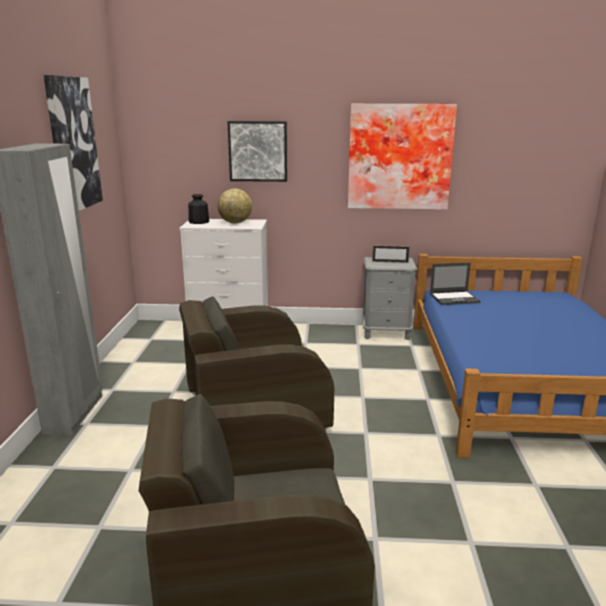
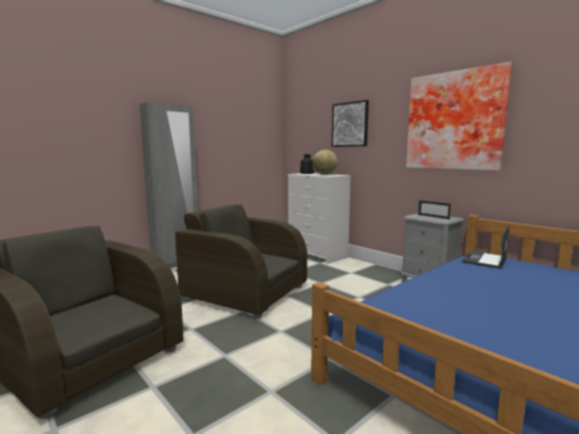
camera: 45 degrees right, 10 degrees down
picture [43,75,103,211] -> none
laptop [430,262,481,305] -> laptop turned 90 degrees clockwise [462,225,510,269]

